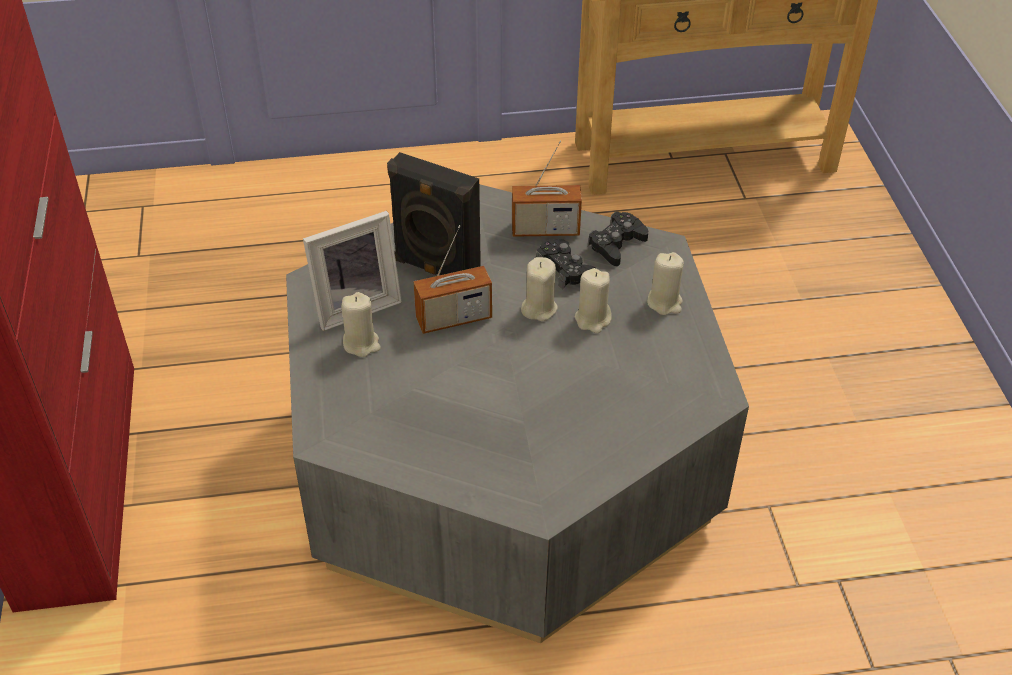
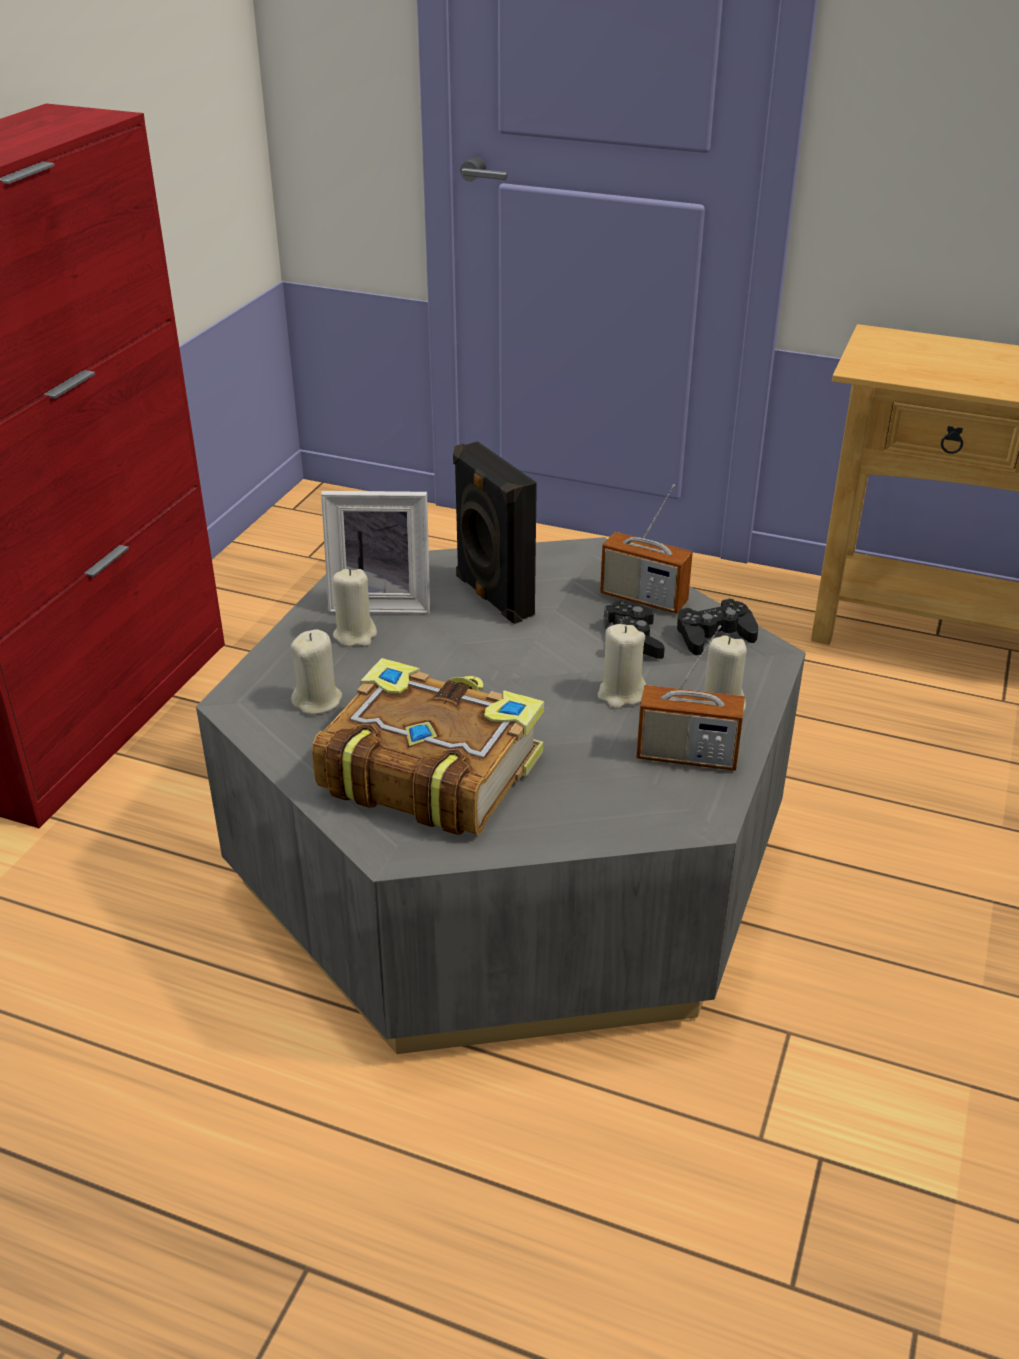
camera: 30 degrees right, 10 degrees down
radio [414,225,492,334] -> radio moved to [636,625,745,771]
beige candle [521,257,558,321] -> beige candle moved to [291,629,342,715]
none -> book [312,658,544,835]

